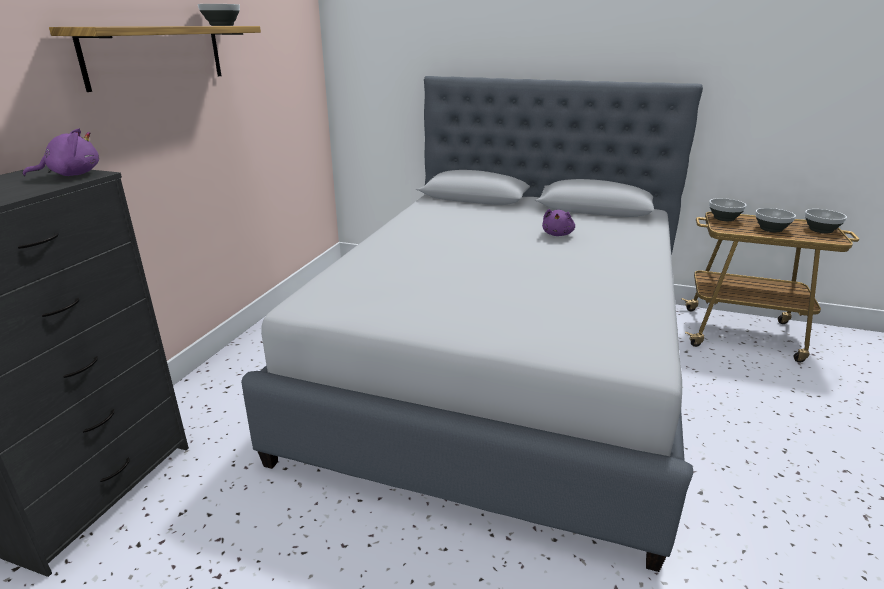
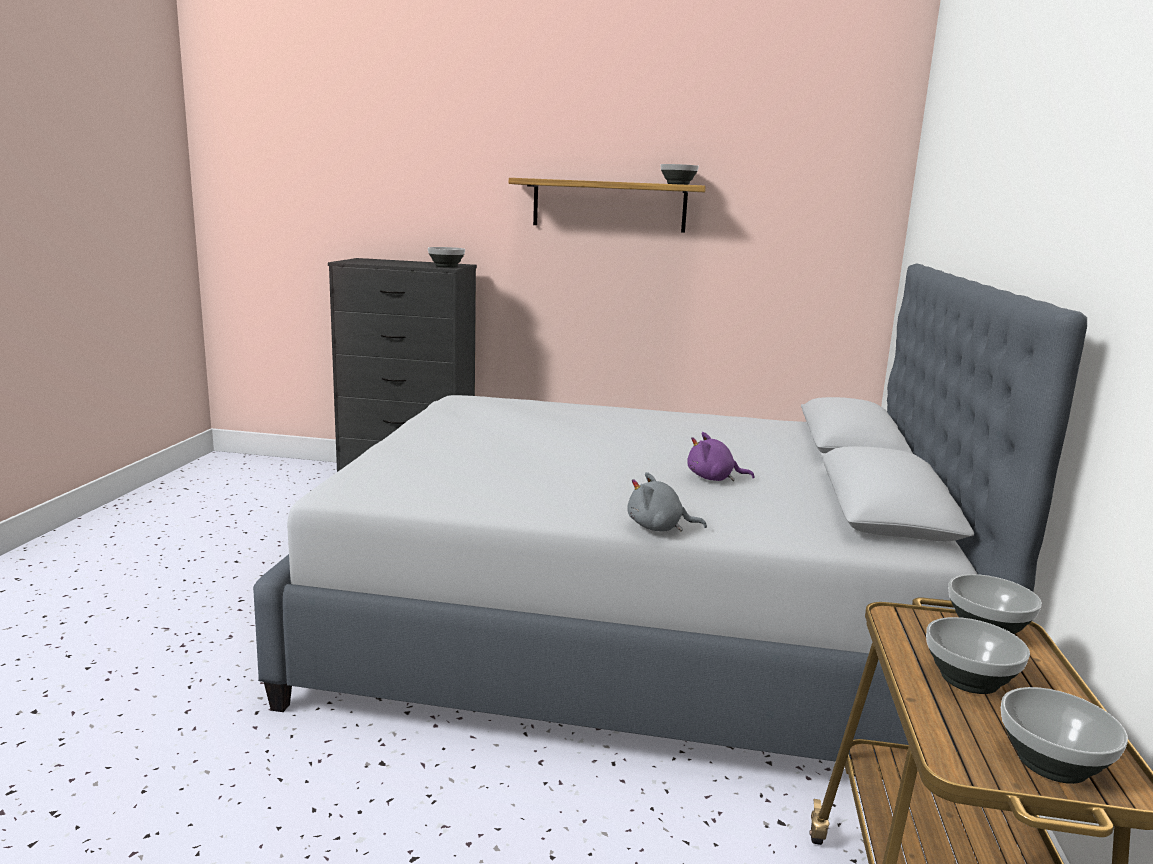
camera: 80 degrees right, 10 degrees down
purple plush toy [23,128,99,176] -> bowl [428,247,465,268]
none -> grey plush toy [627,472,707,532]

